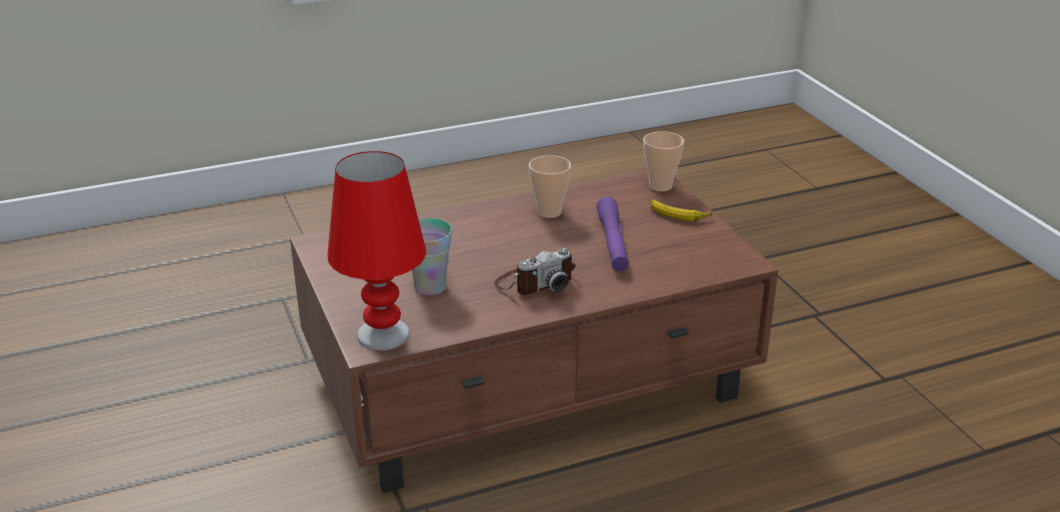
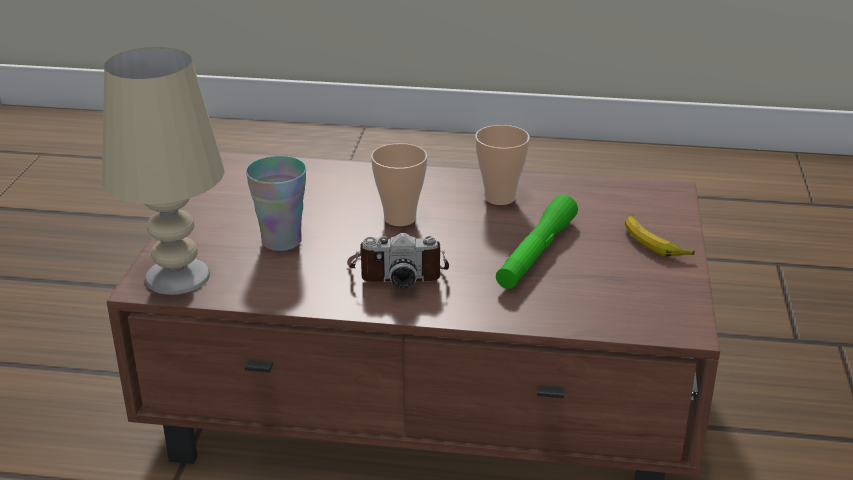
camera: 30 degrees right, 0 degrees up
red table lamp [327,151,426,350] -> beige table lamp [102,47,225,295]
purple flashlight [596,197,629,271] -> green flashlight [496,195,578,289]
cup [643,131,684,192] -> cup moved to [371,143,427,226]

